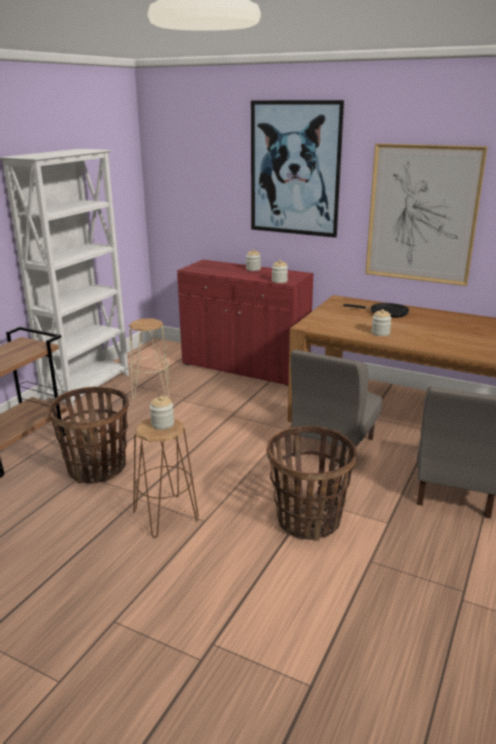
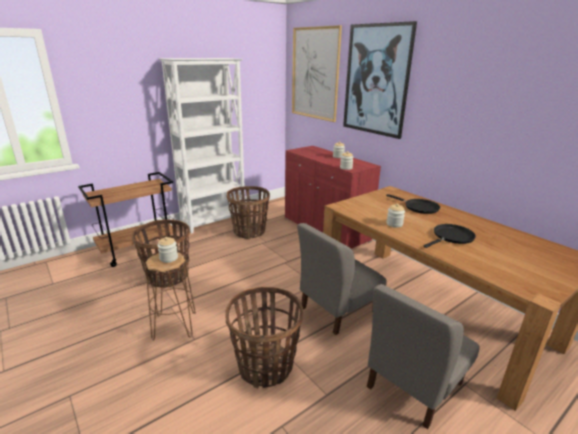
camera: 25 degrees right, 0 degrees up
beige stool [129,318,170,399] -> basket [227,186,270,239]
picture [365,143,488,286] -> picture moved to [292,25,342,122]
none -> black frying pan [424,224,476,248]

